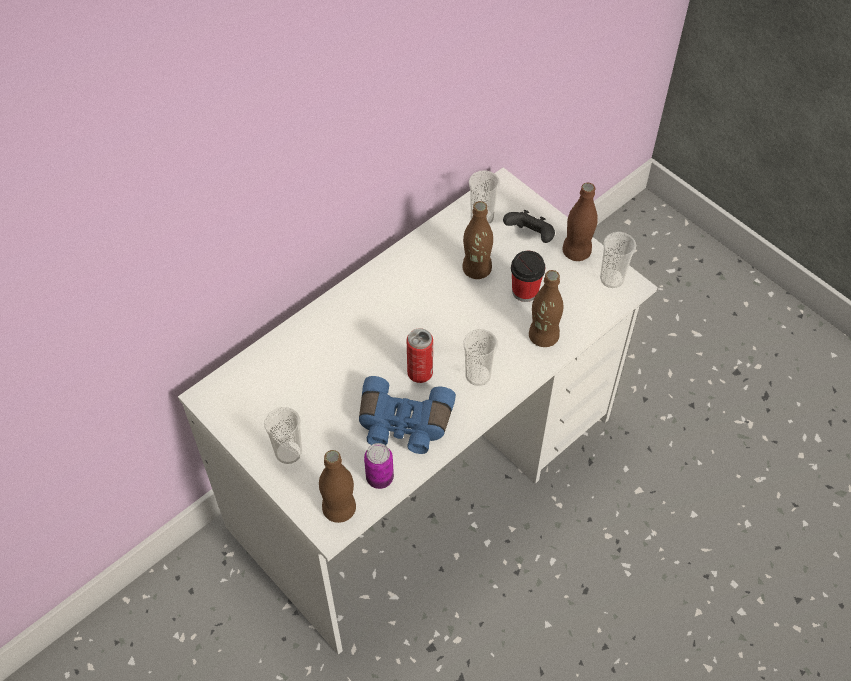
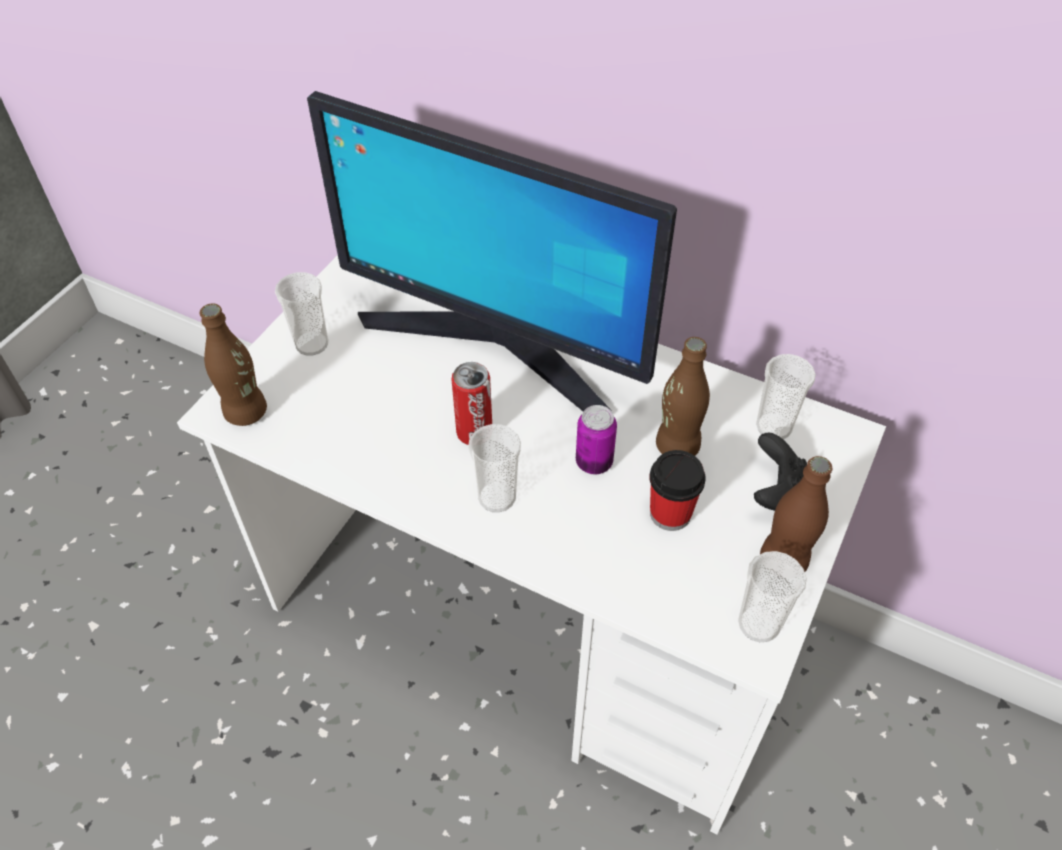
camera: 70 degrees right, 5 degrees down
blue binoculars [359,376,456,454] -> none
can [364,443,394,489] -> can moved to [576,405,617,474]
brown bottle [529,270,563,347] -> none
none -> monitor [307,91,677,411]

